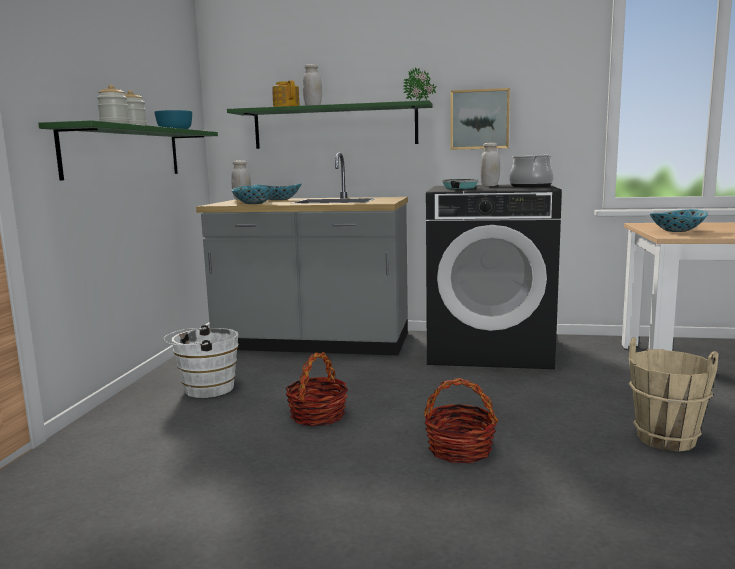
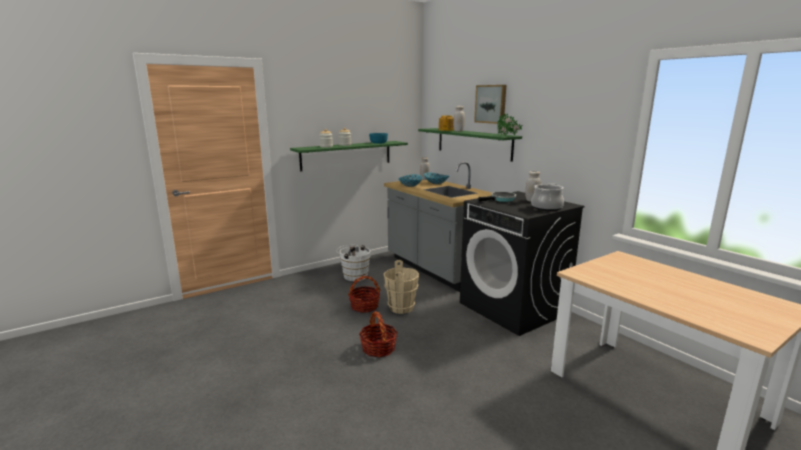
camera: 45 degrees right, 5 degrees up
picture [450,88,510,150] -> picture moved to [474,85,506,124]
beige bucket [629,337,719,452] -> beige bucket moved to [384,260,419,314]
bowl [649,209,708,232] -> none

